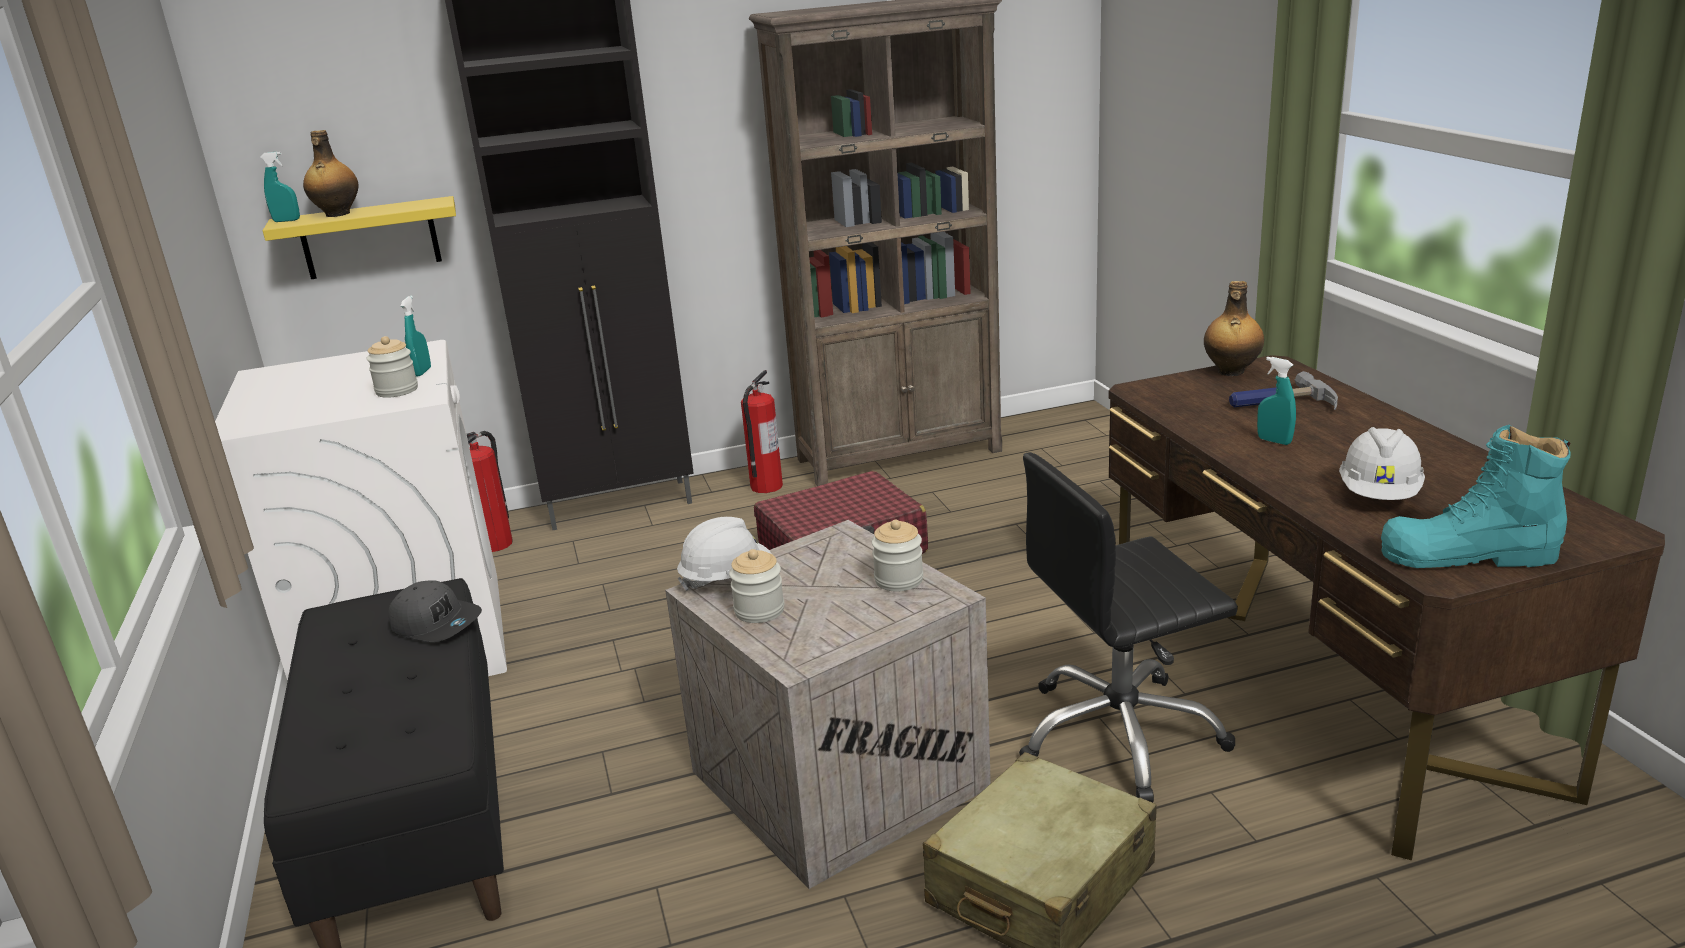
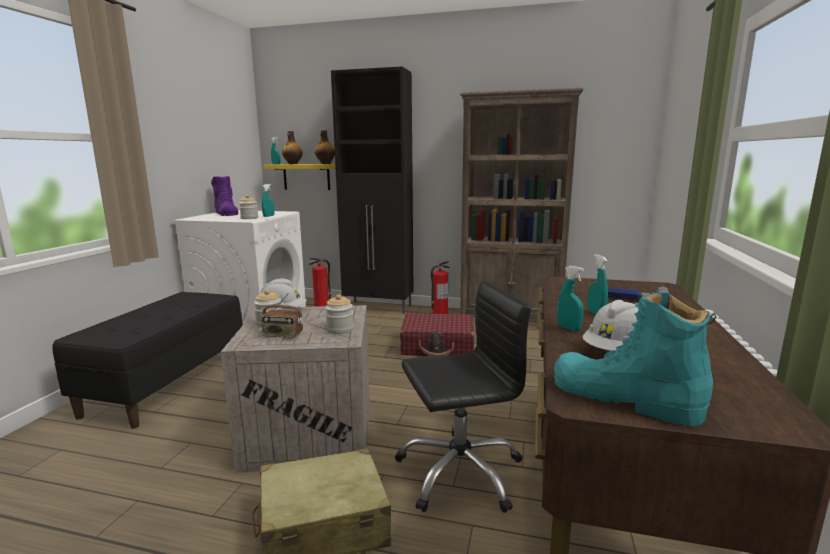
camera: 30 degrees right, 10 degrees down
grey cap [388,580,482,642] -> none
black office chair [1019,452,1238,803] -> black office chair turned 150 degrees clockwise [395,280,531,513]
bottle [1204,281,1264,376] -> bottle moved to [315,130,335,164]
none -> purple boot [211,176,239,216]
none -> radio [261,293,303,338]
none -> turquoise spray bottle [557,266,584,331]

